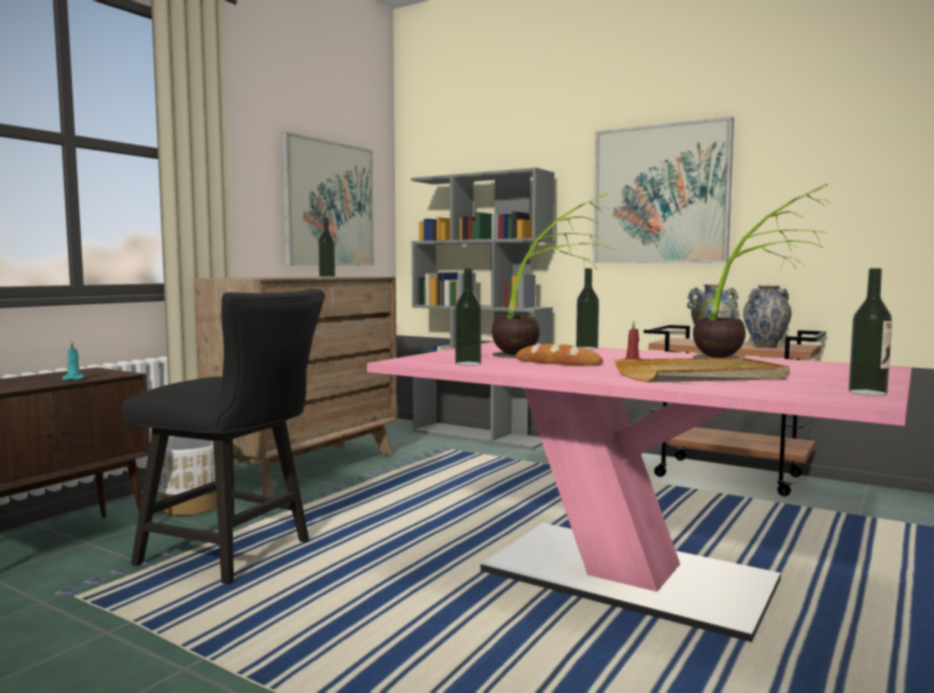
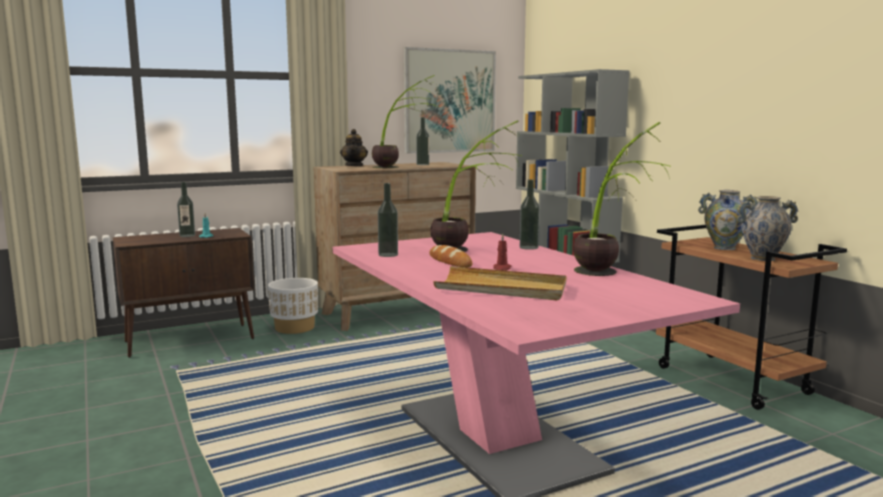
camera: 30 degrees right, 5 degrees up
black chair [121,289,325,584] -> none
picture [593,117,734,263] -> none
bottle [849,268,892,396] -> bottle moved to [177,182,195,237]
none -> teapot [340,129,368,167]
none -> potted plant [372,75,438,168]

